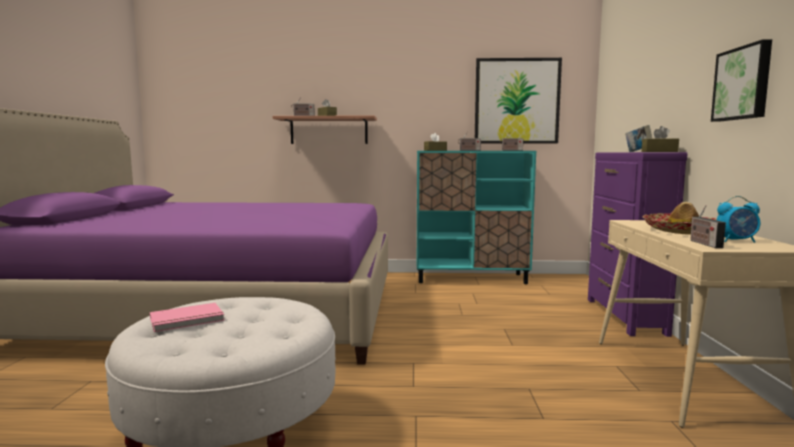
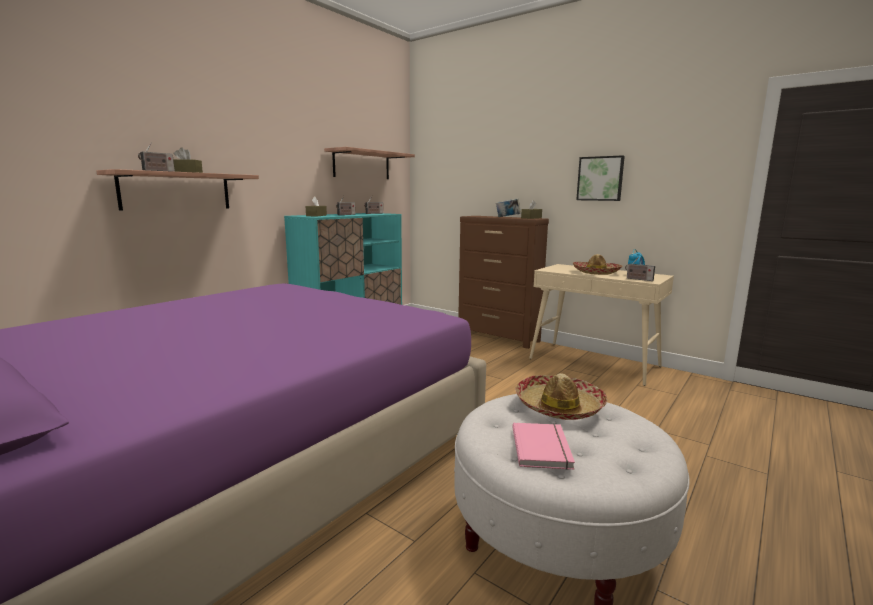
camera: 55 degrees left, 5 degrees up
picture [475,58,562,143] -> shelf [324,147,415,179]
purple dresser [588,152,688,337] -> brown dresser [458,216,549,349]
none -> hat [515,373,608,420]

